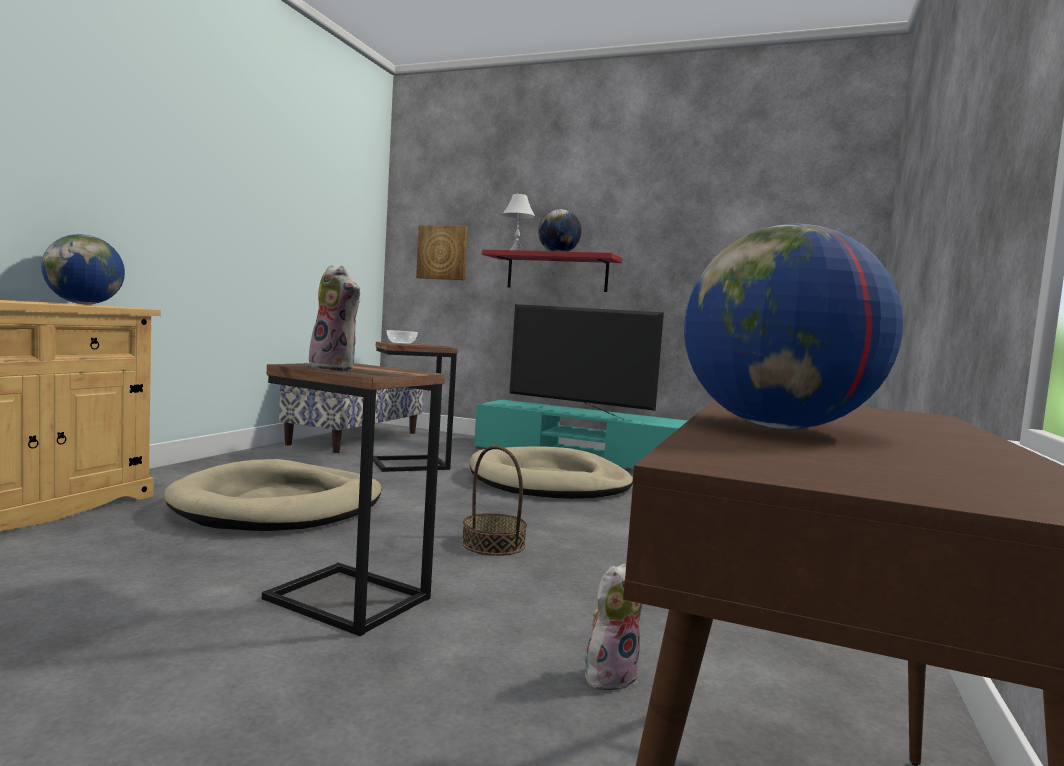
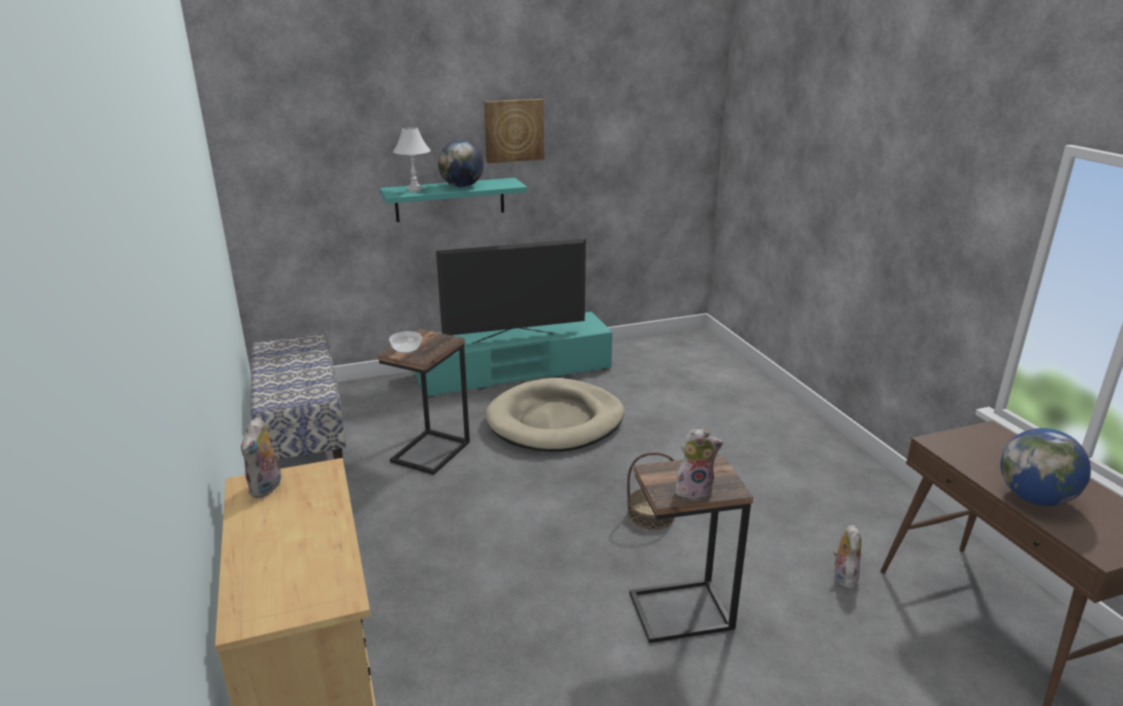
camera: 40 degrees left, 20 degrees up
globe [41,234,125,304] -> plush toy [241,417,281,498]
beige dog bed [164,459,382,531] -> none
picture [416,225,468,280] -> picture moved to [484,99,544,163]
red shelf [482,249,622,292] -> turquoise shelf [380,178,528,222]

